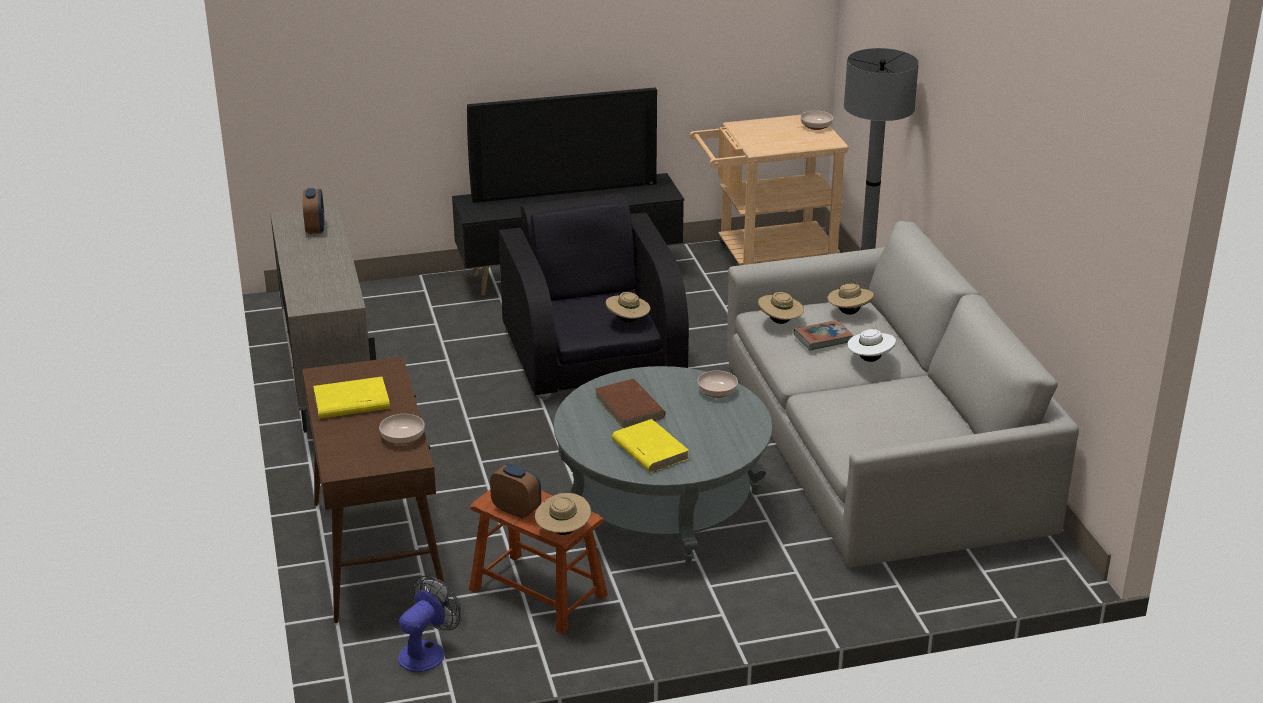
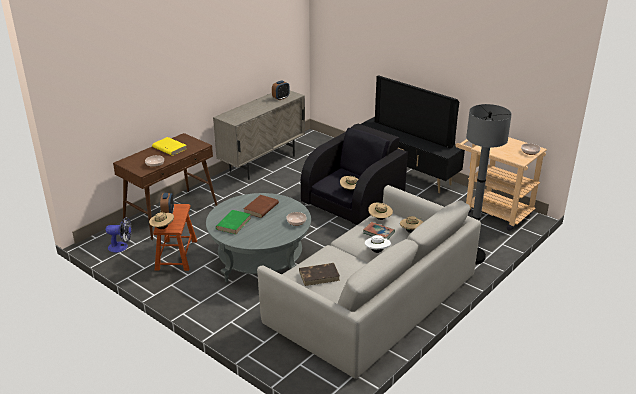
camera: 55 degrees right, 0 degrees up
yellow book [612,419,689,473] -> green book [216,210,251,234]
none -> brown book [299,263,340,286]

